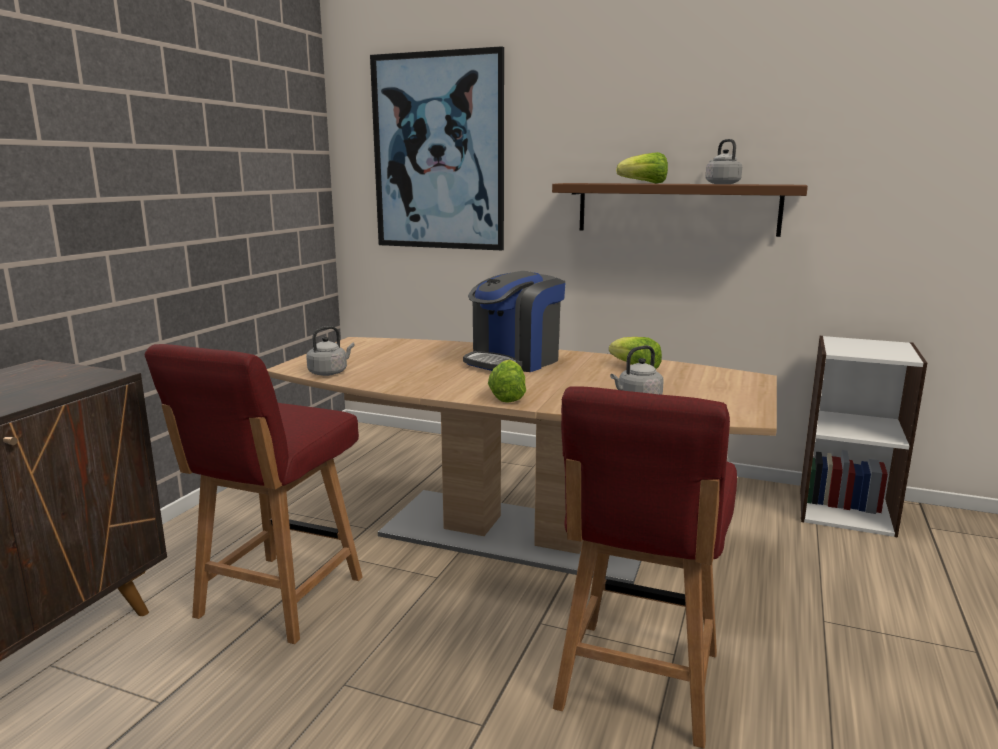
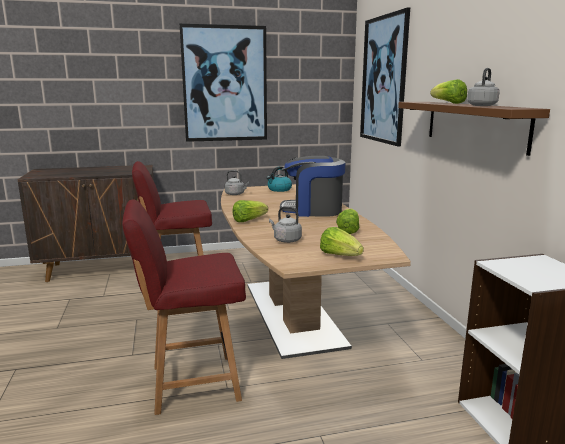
camera: 55 degrees right, 0 degrees up
none -> picture [179,23,267,142]
none -> kettle [267,166,292,192]
none -> lettuce [320,227,364,256]

